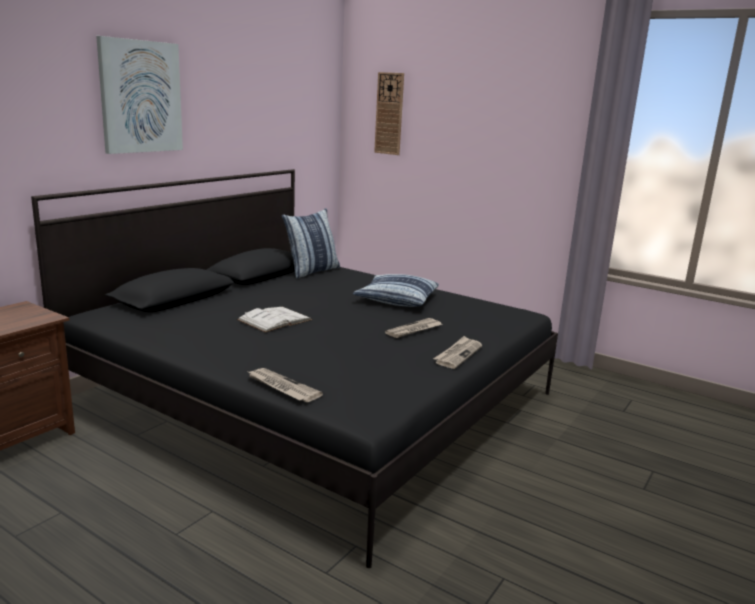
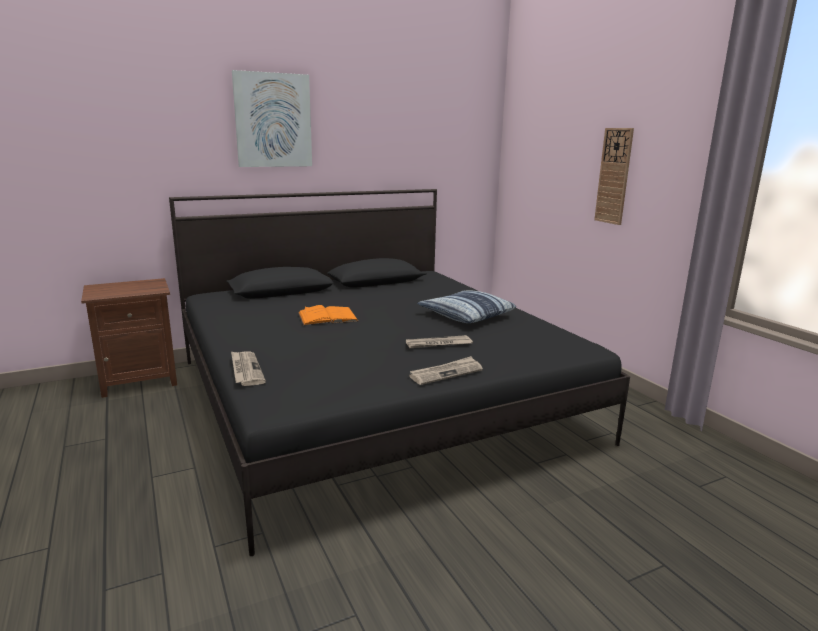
camera: 30 degrees right, 0 degrees up
white book [237,307,312,333] -> orange book [298,305,358,325]
pillow [282,208,340,278] -> none
wall clock [374,72,404,155] -> wall clock moved to [594,128,634,225]

